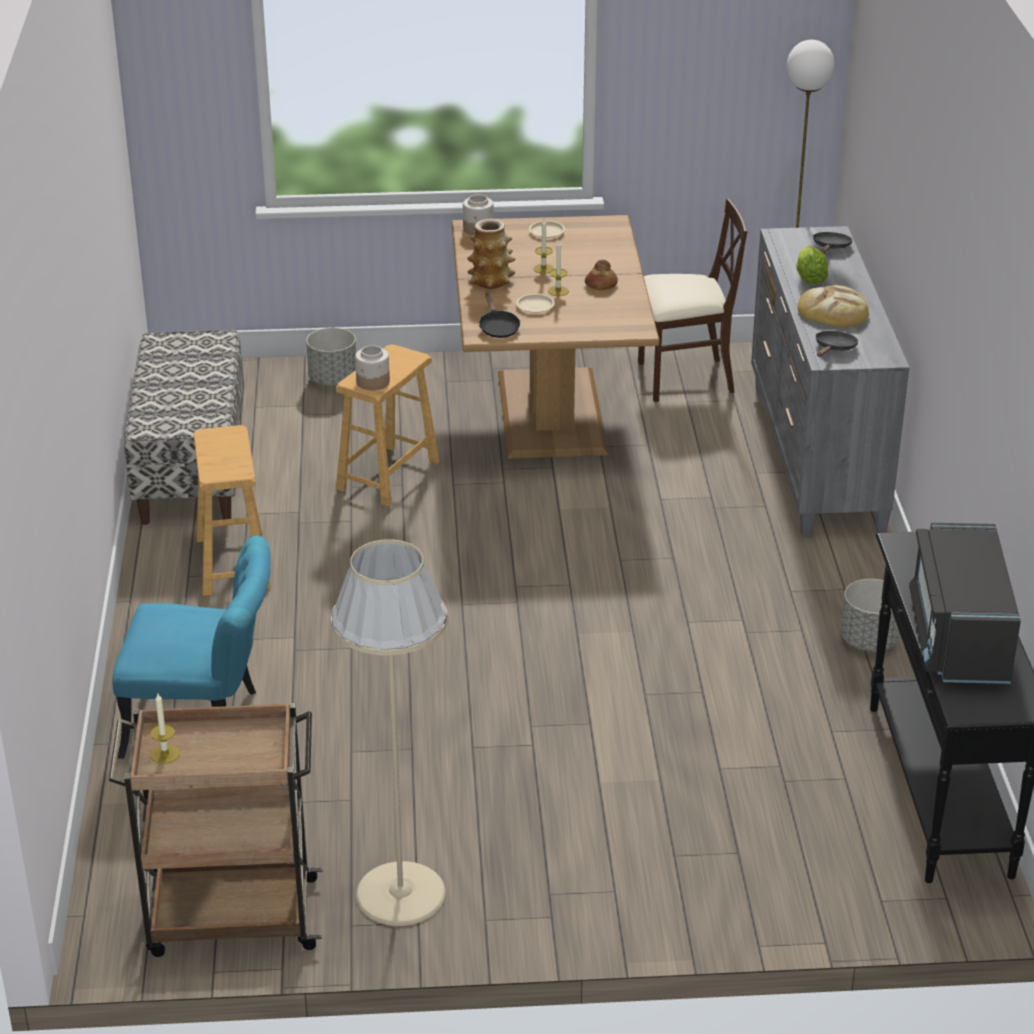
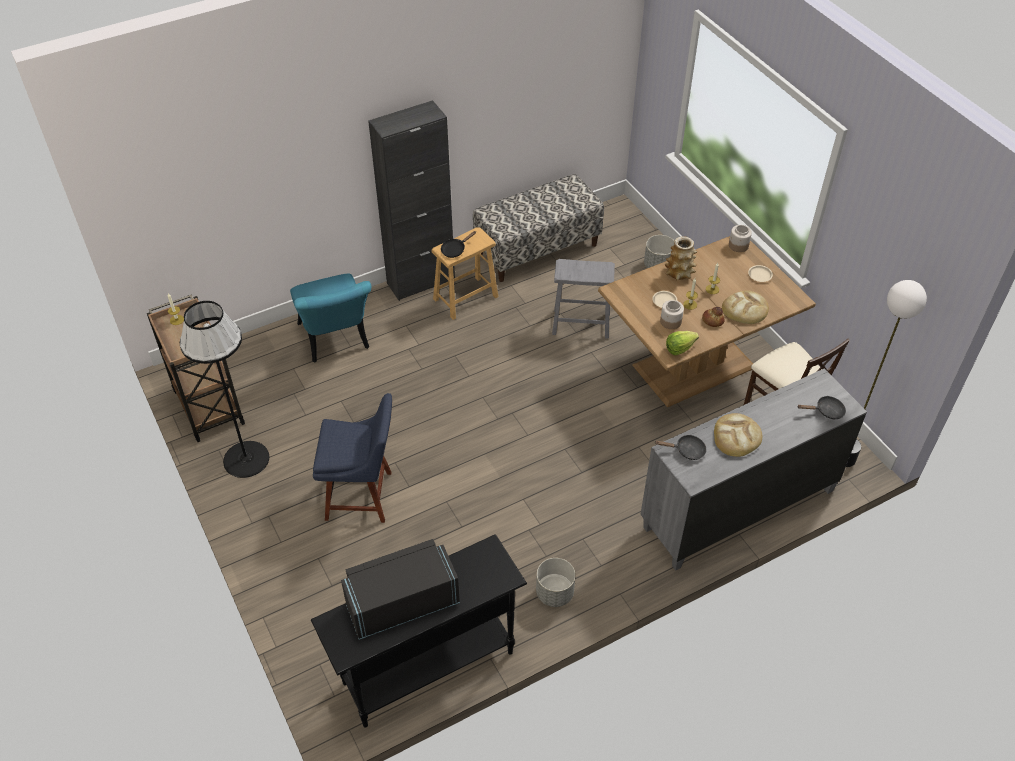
camera: 65 degrees right, 15 degrees up
beige floor lamp [331,539,447,926] -> black floor lamp [180,301,269,478]
brown stool [336,344,440,507] -> grey stool [552,259,615,339]
jar [355,345,390,390] -> jar moved to [660,300,684,329]
black frying pan [479,293,520,338] -> black frying pan moved to [441,231,476,258]
lettuce [797,246,828,284] -> lettuce moved to [666,331,699,355]
none -> blue chair [313,393,392,523]
none -> black cabinet [368,100,455,301]
none -> bread [722,290,769,324]

